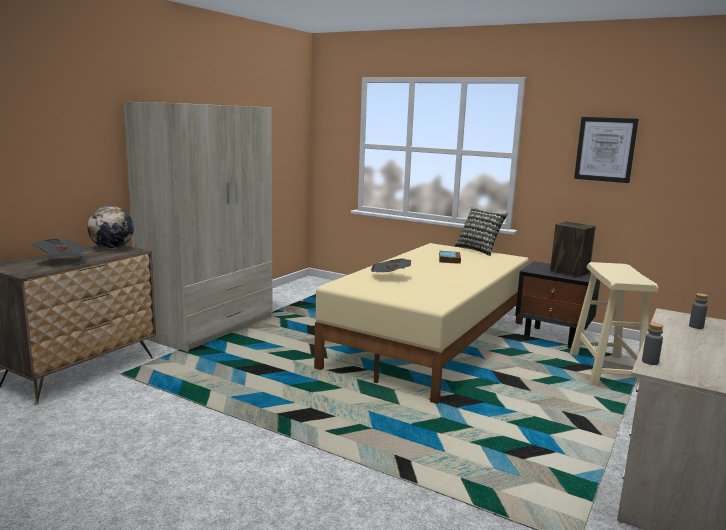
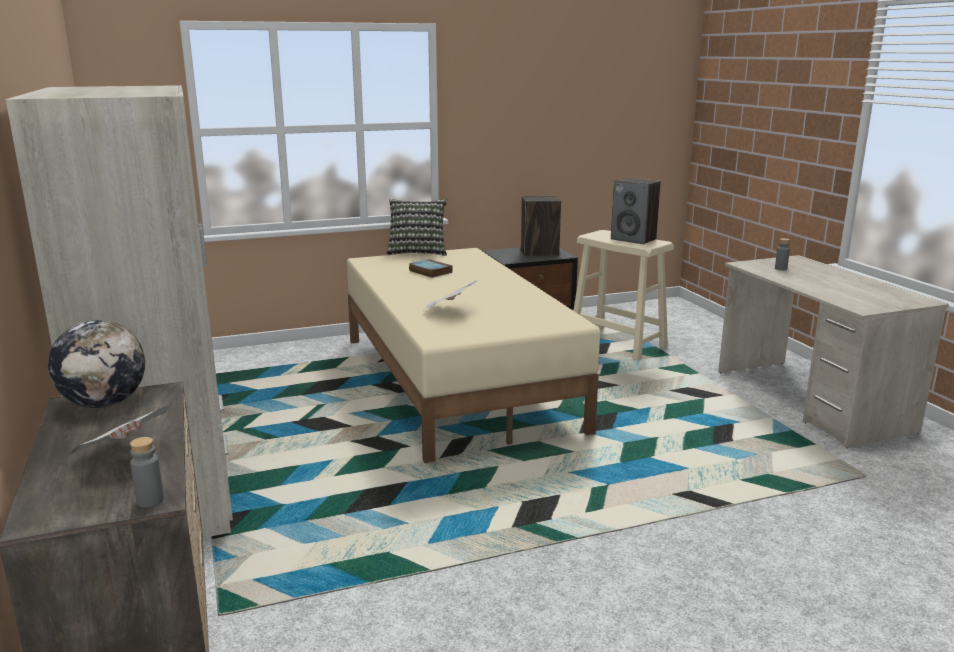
camera: 50 degrees left, 5 degrees up
picture [574,117,638,183] -> none
grey bottle [642,323,663,365] -> grey bottle moved to [130,437,164,507]
none -> speaker [611,178,661,244]

